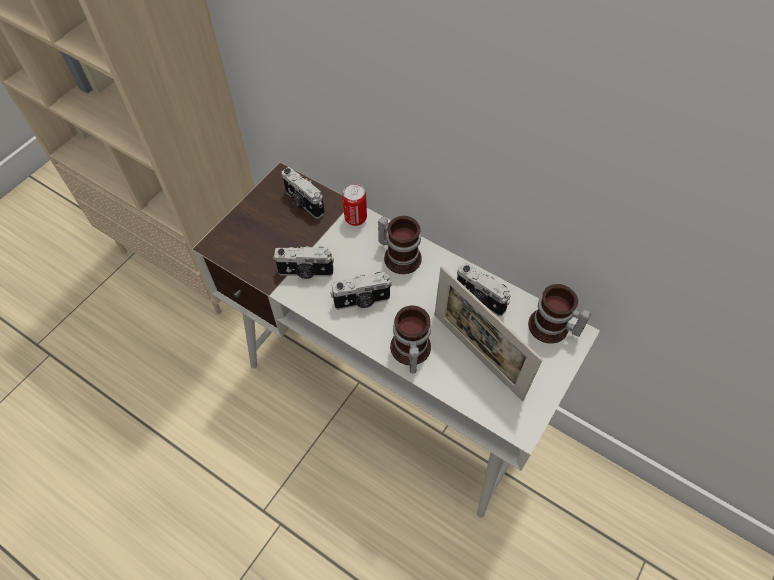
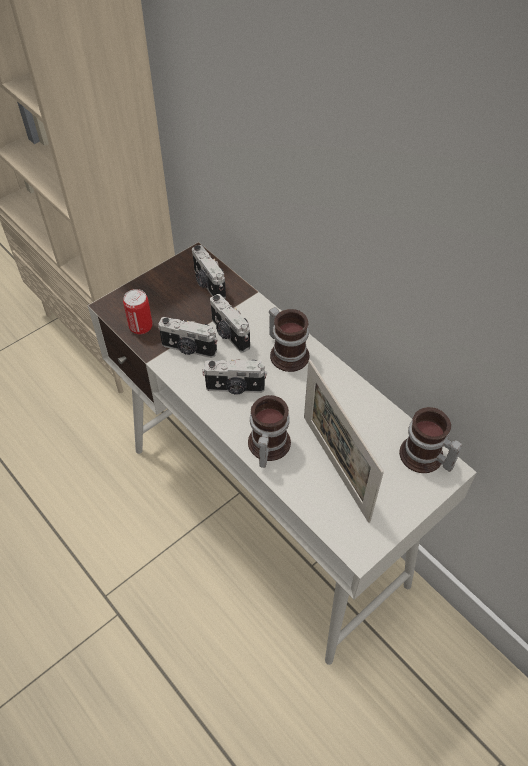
camera: 15 degrees right, 5 degrees down
can [342,184,367,226] -> can moved to [123,289,153,335]
camera [457,263,511,316] -> camera moved to [210,294,250,353]

